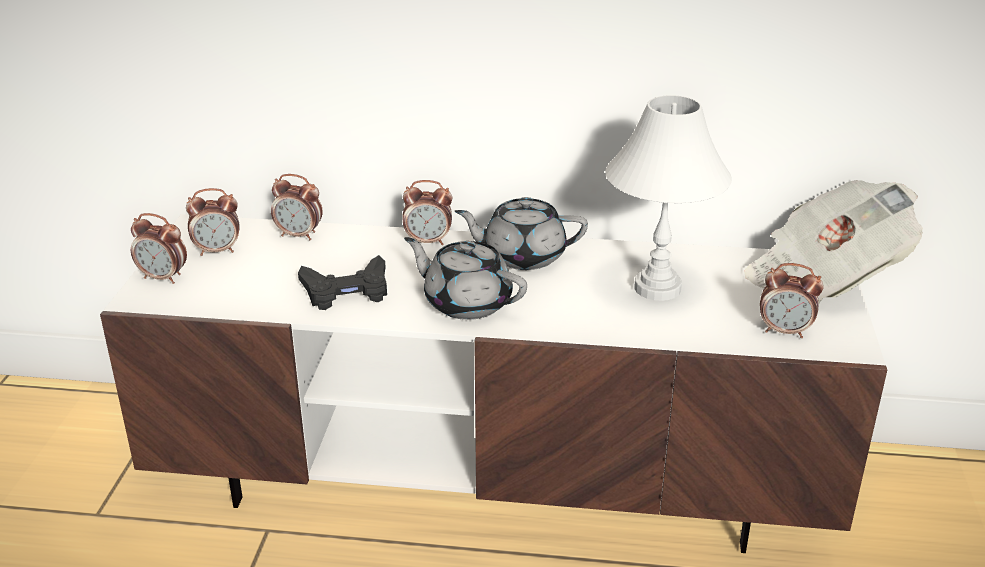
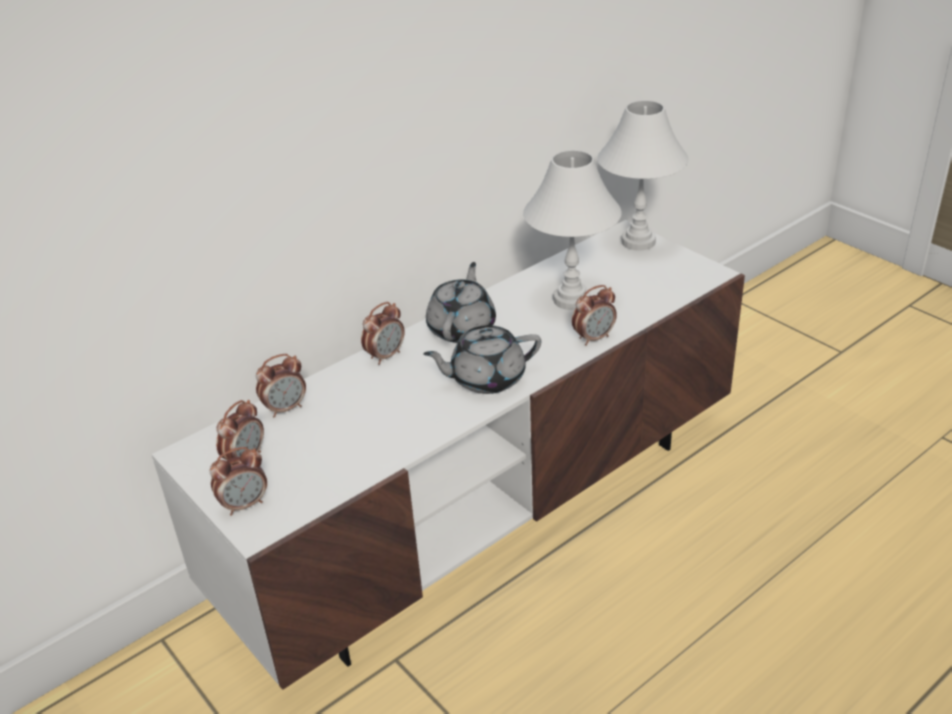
camera: 45 degrees left, 5 degrees up
black game controller [298,255,387,310] -> none
grey teapot [454,197,588,270] -> grey teapot turned 150 degrees clockwise [426,262,496,343]
newspaper [744,180,923,303] -> white table lamp [597,101,688,251]
alarm clock [760,263,824,338] -> alarm clock moved to [572,285,617,346]

